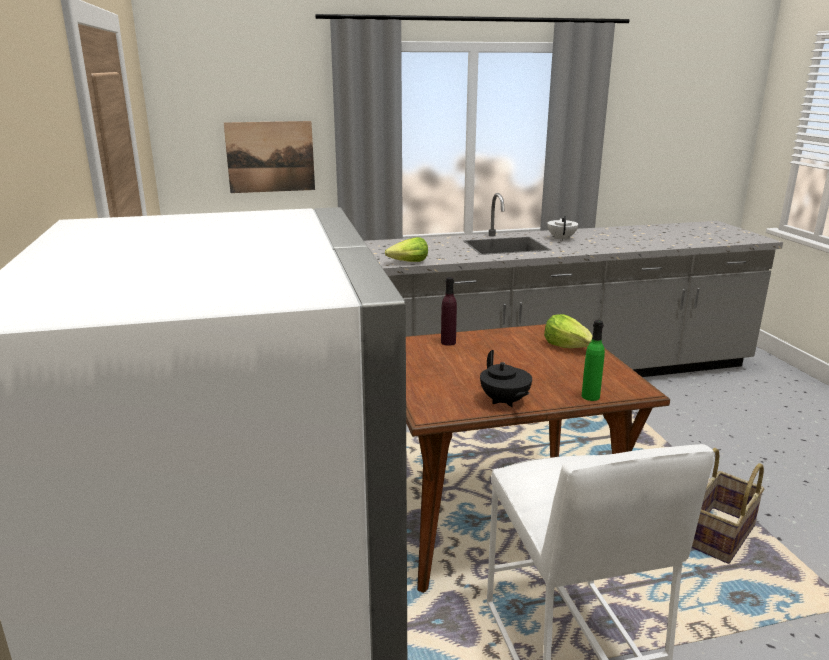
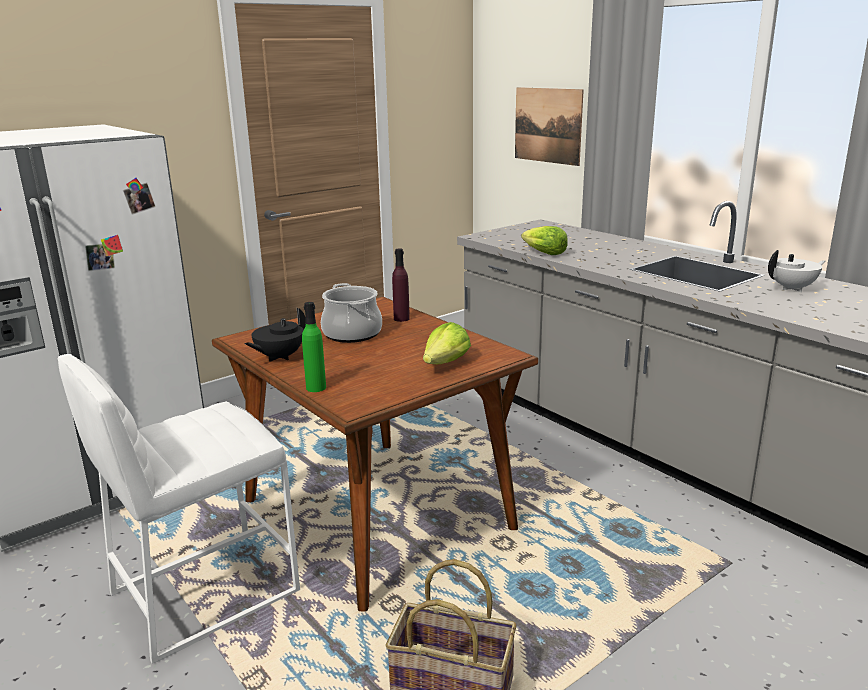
camera: 65 degrees right, 0 degrees up
none -> cooking pot [321,283,382,343]

